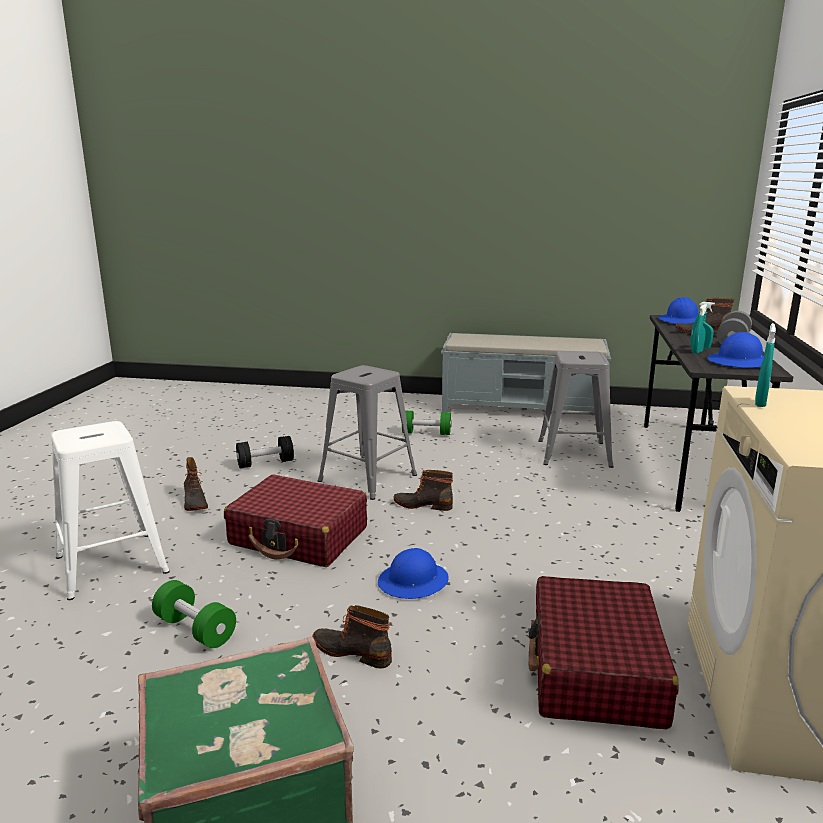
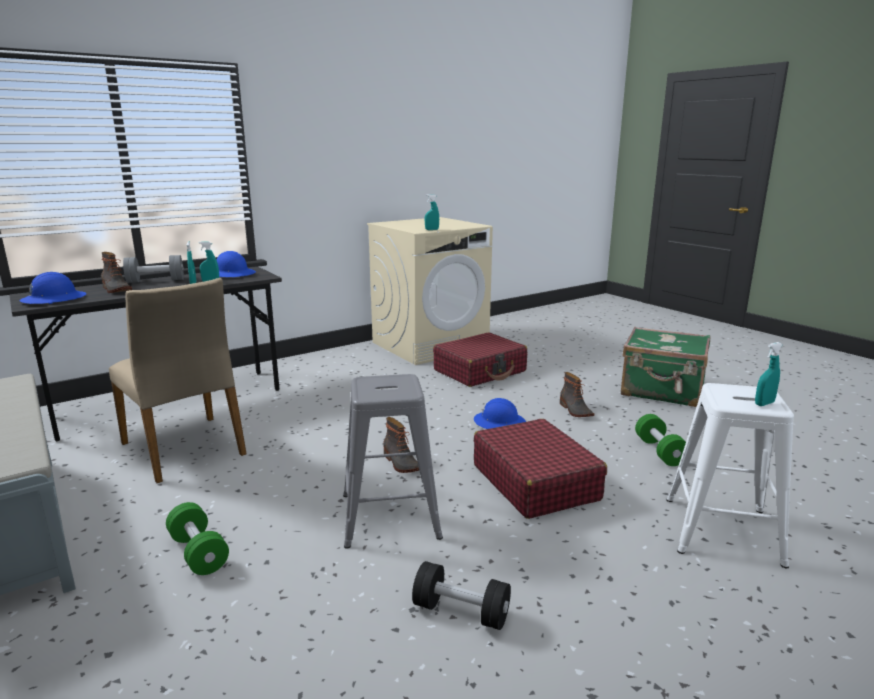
camera: 135 degrees left, 0 degrees up
boot [184,457,208,511] -> none
grey stool [538,351,614,468] -> beige chair [109,278,247,483]
none -> turquoise spray bottle [755,342,782,406]

